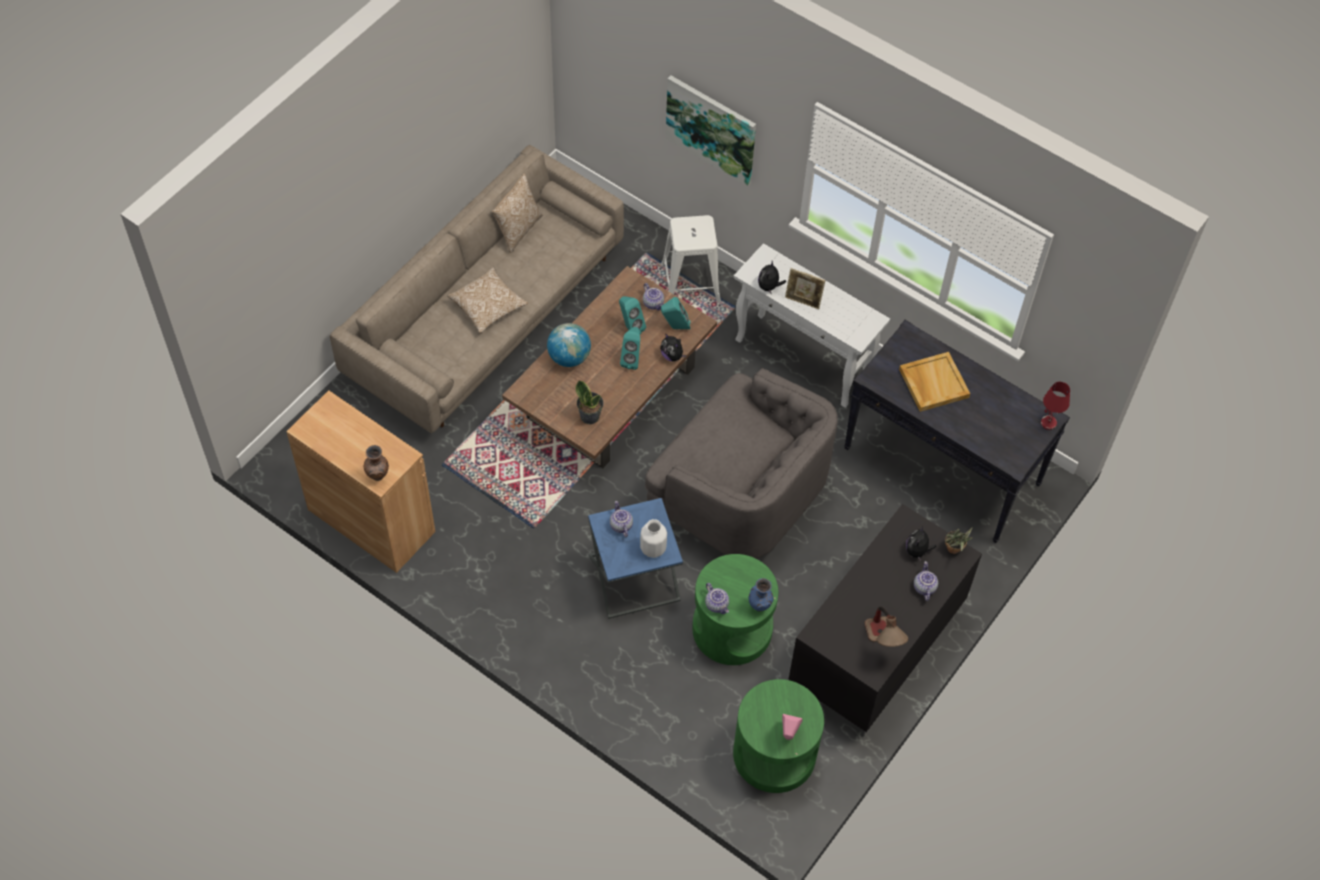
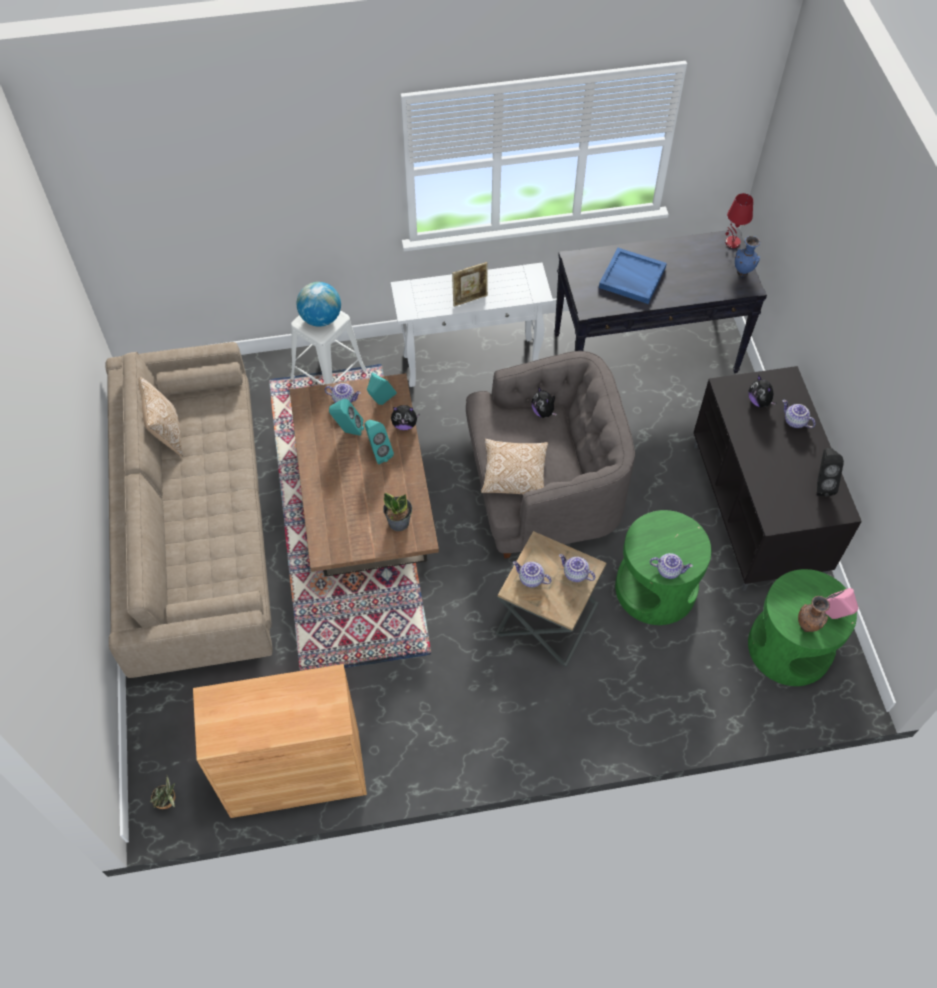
camera: 45 degrees left, 0 degrees up
brown vase [364,445,389,481] -> brown vase moved to [798,596,830,632]
pillow [447,267,528,333] -> pillow moved to [481,439,548,495]
globe [547,323,591,367] -> globe moved to [297,282,341,327]
blue side table [588,498,683,619] -> brown side table [495,531,606,667]
white vase [640,519,667,558] -> teapot [559,554,595,582]
picture [666,76,756,186] -> none
blue vase [749,578,773,611] -> blue vase moved to [735,236,760,276]
plush toy [758,261,786,293] -> plush toy moved to [532,386,557,418]
table lamp [864,606,908,647] -> black speaker [817,448,844,497]
beige tray [899,352,970,412] -> blue tray [599,248,667,304]
potted plant [945,527,973,554] -> potted plant moved to [150,775,175,809]

